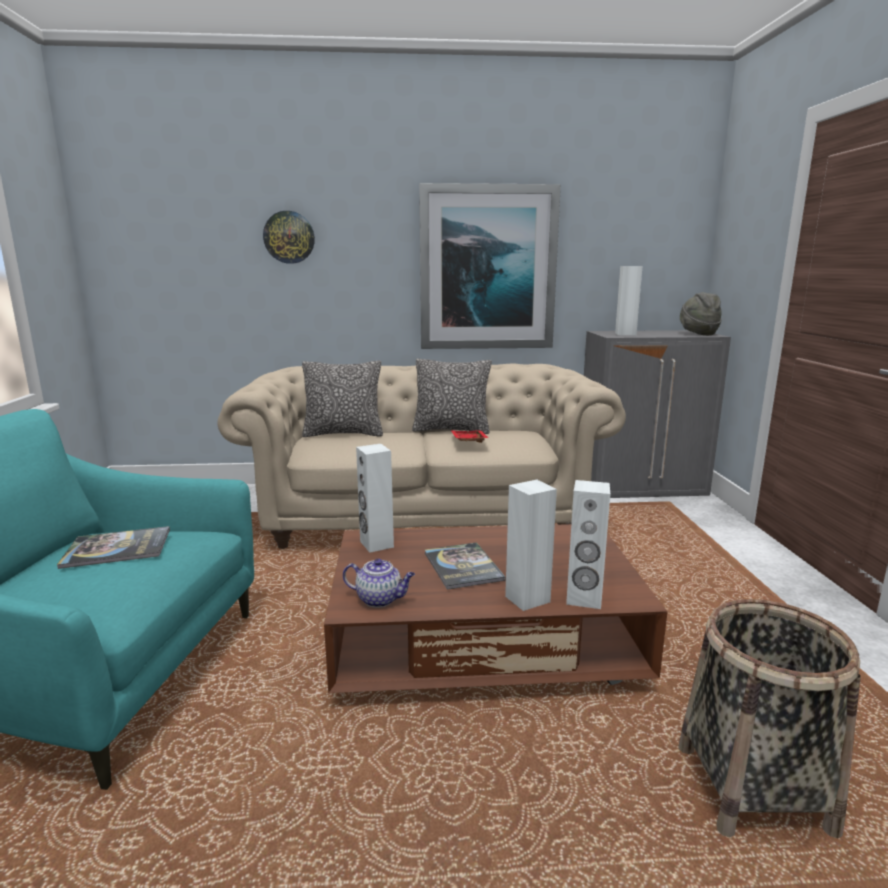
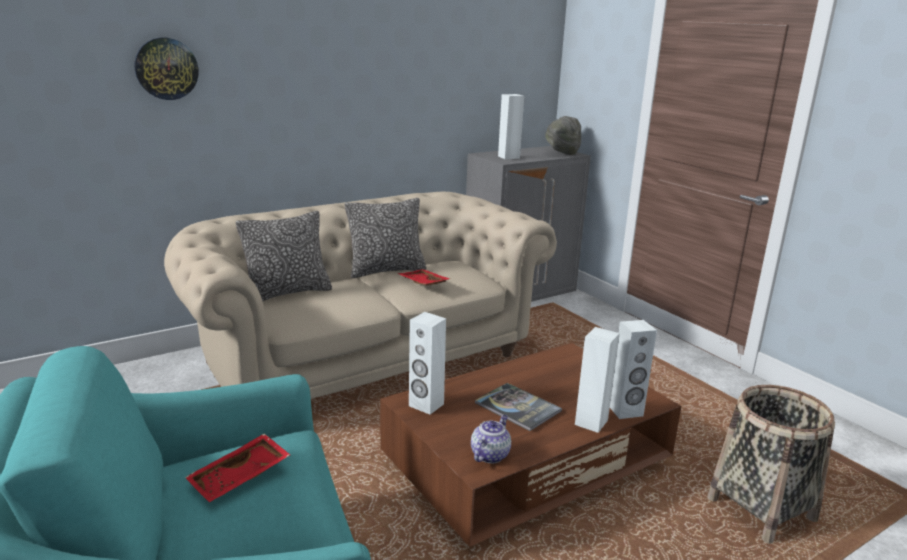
camera: 30 degrees left, 5 degrees up
book [57,526,170,569] -> red tray [185,434,290,502]
teapot [343,559,415,607] -> teapot turned 45 degrees counterclockwise [471,415,511,463]
picture [419,183,561,349] -> none

